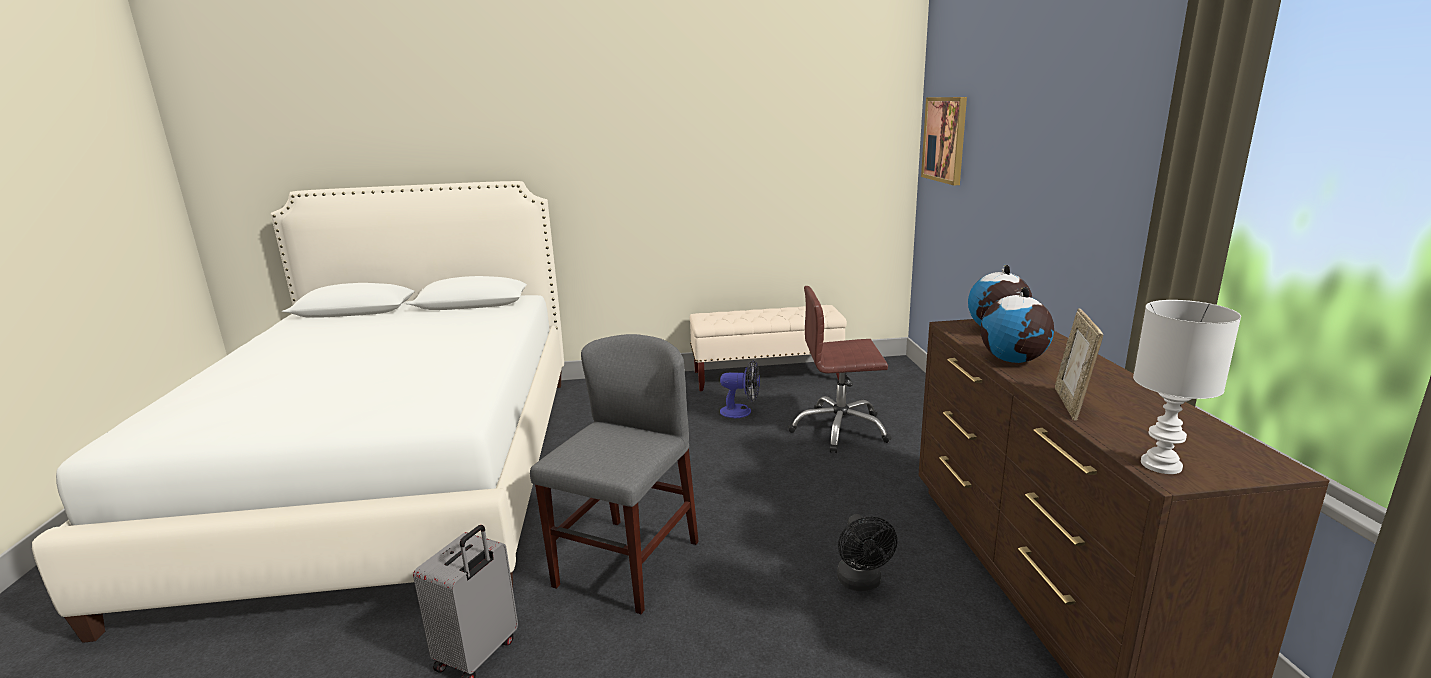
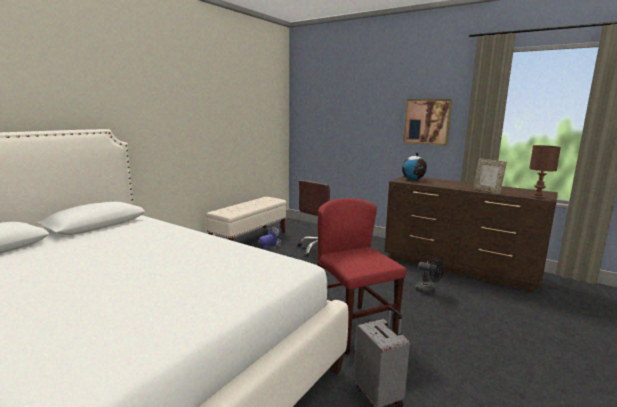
camera: 50 degrees left, 5 degrees down
grey chair [530,334,699,614] -> red chair [317,198,406,355]
picture [921,97,967,185] -> picture moved to [403,99,452,146]
globe [980,287,1054,363] -> none
white table lamp [1133,300,1241,474] -> brown table lamp [529,145,561,198]

